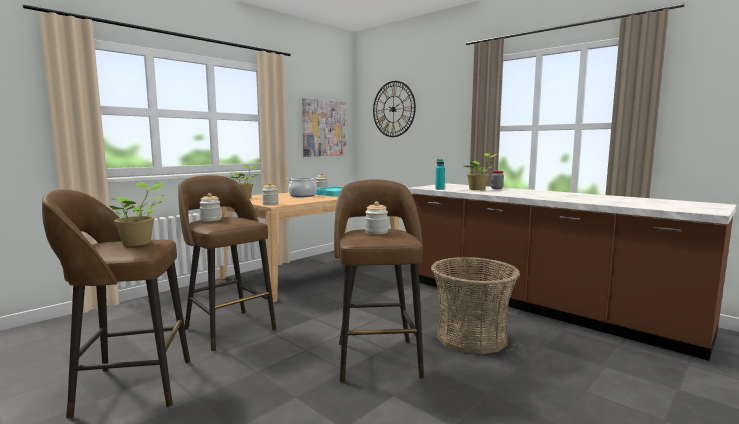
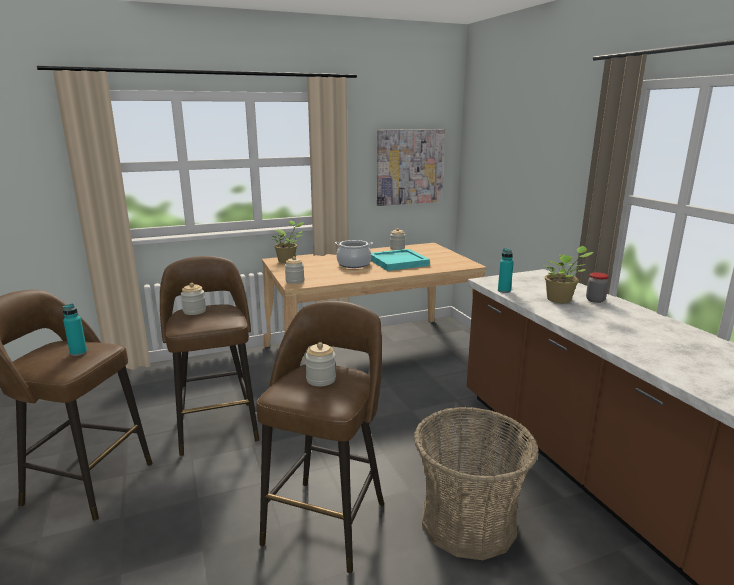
camera: 25 degrees right, 10 degrees up
potted plant [109,182,167,246] -> turquoise bottle [63,304,87,356]
wall clock [373,81,416,137] -> none

